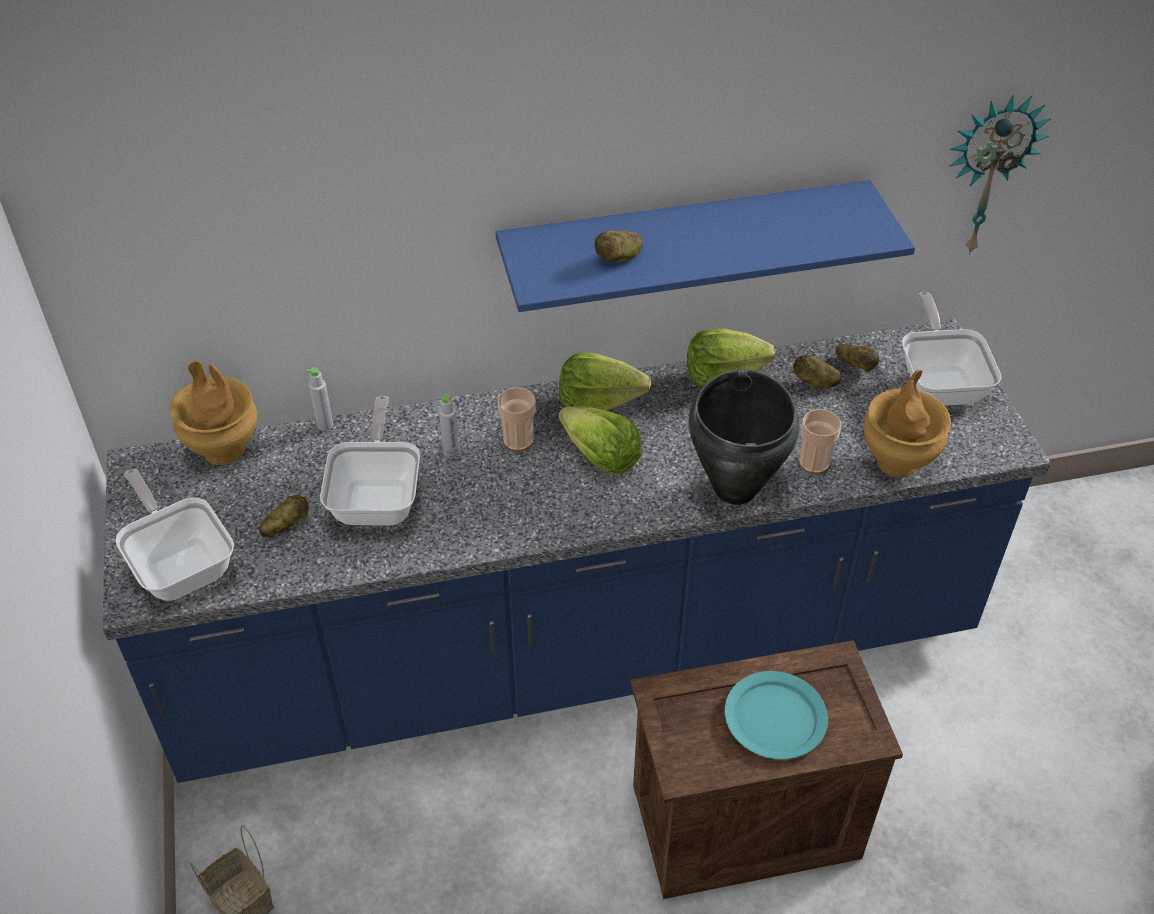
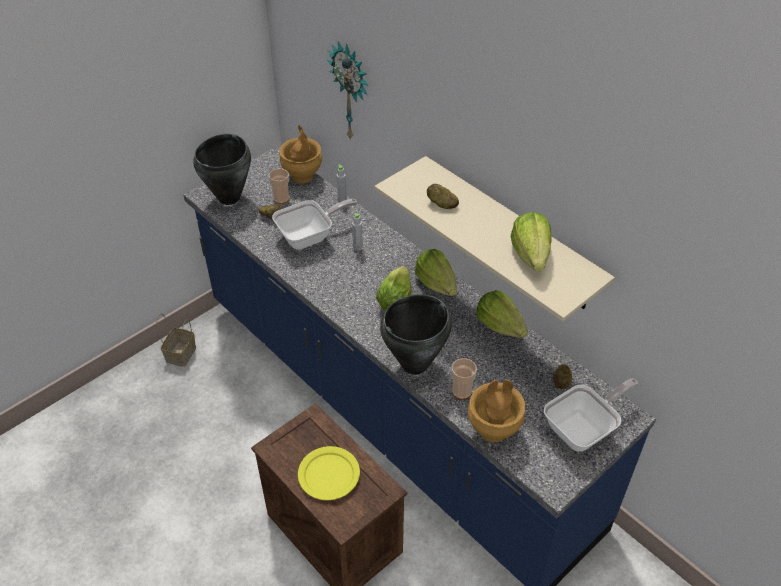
camera: 60 degrees right, 0 degrees up
frying pan [115,469,234,601] -> black cooking pot [193,134,251,205]
blue shelf [496,180,915,312] -> beige shelf [374,156,615,321]
cup [497,387,536,452] -> cup moved to [269,169,289,204]
turquoise plate [725,671,828,760] -> yellow plate [298,446,360,500]
potato [793,355,841,389] -> none
wall clock [950,95,1051,255] -> wall clock moved to [327,41,369,141]
none -> lettuce [511,212,552,271]

